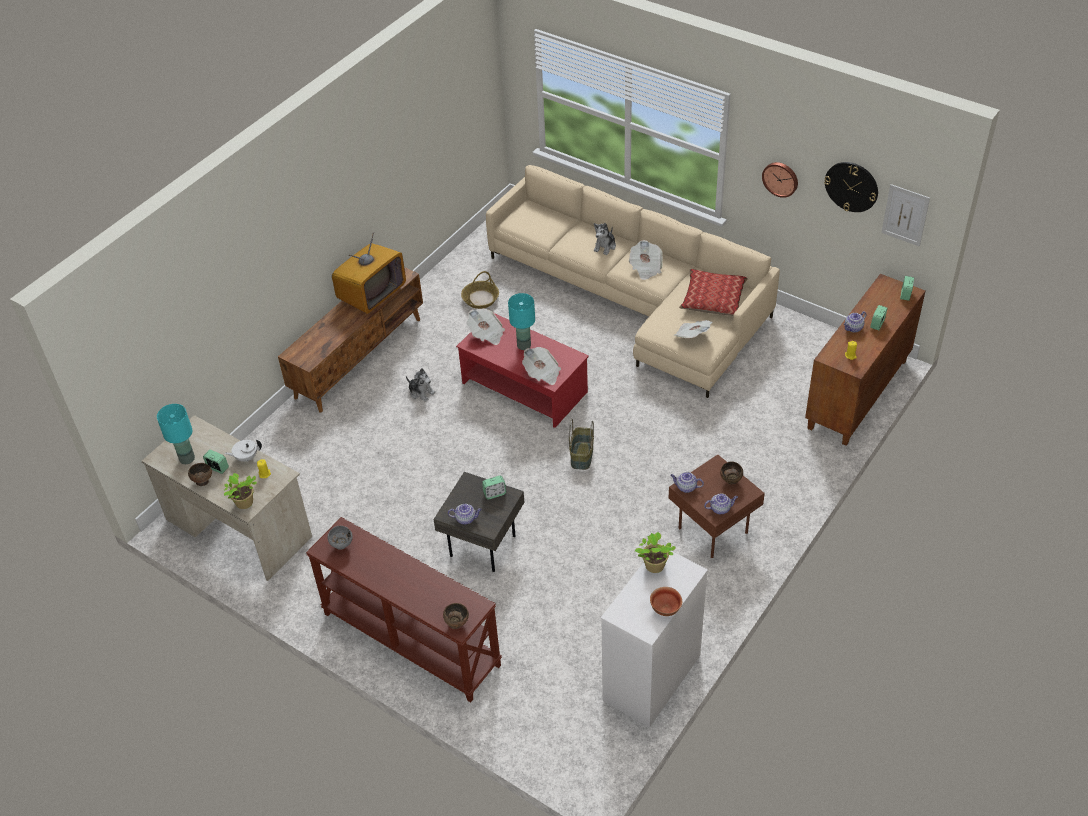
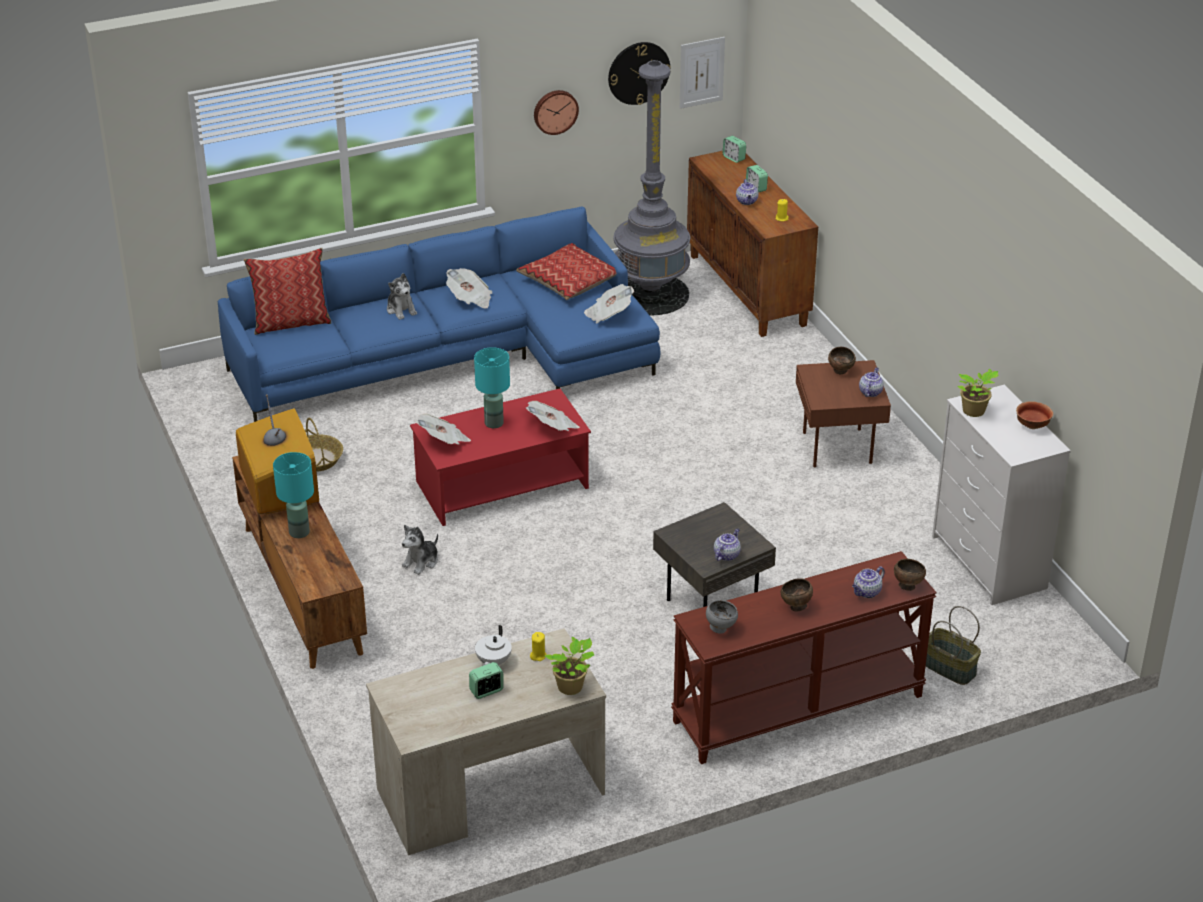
camera: 60 degrees left, 10 degrees down
turquoise table lamp [157,404,195,464] -> turquoise table lamp moved to [273,452,314,538]
brown bowl [188,463,212,486] -> brown bowl moved to [781,578,813,611]
plush toy [406,368,435,402] -> plush toy turned 150 degrees clockwise [402,525,438,575]
alarm clock [482,475,506,500] -> none
beige sofa [486,165,780,398] -> blue sofa [218,206,660,422]
basket [569,419,594,470] -> basket moved to [926,606,981,685]
teapot [670,472,704,493] -> teapot moved to [852,566,885,598]
none -> pillow [244,248,331,335]
none -> grey floor lamp [613,60,690,315]

